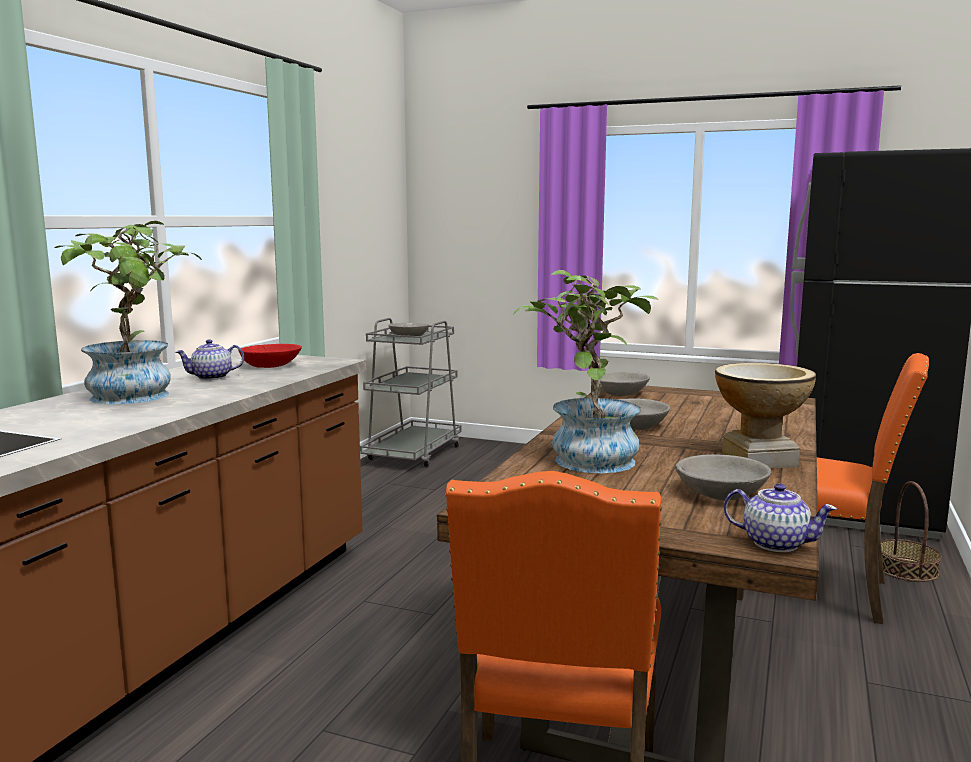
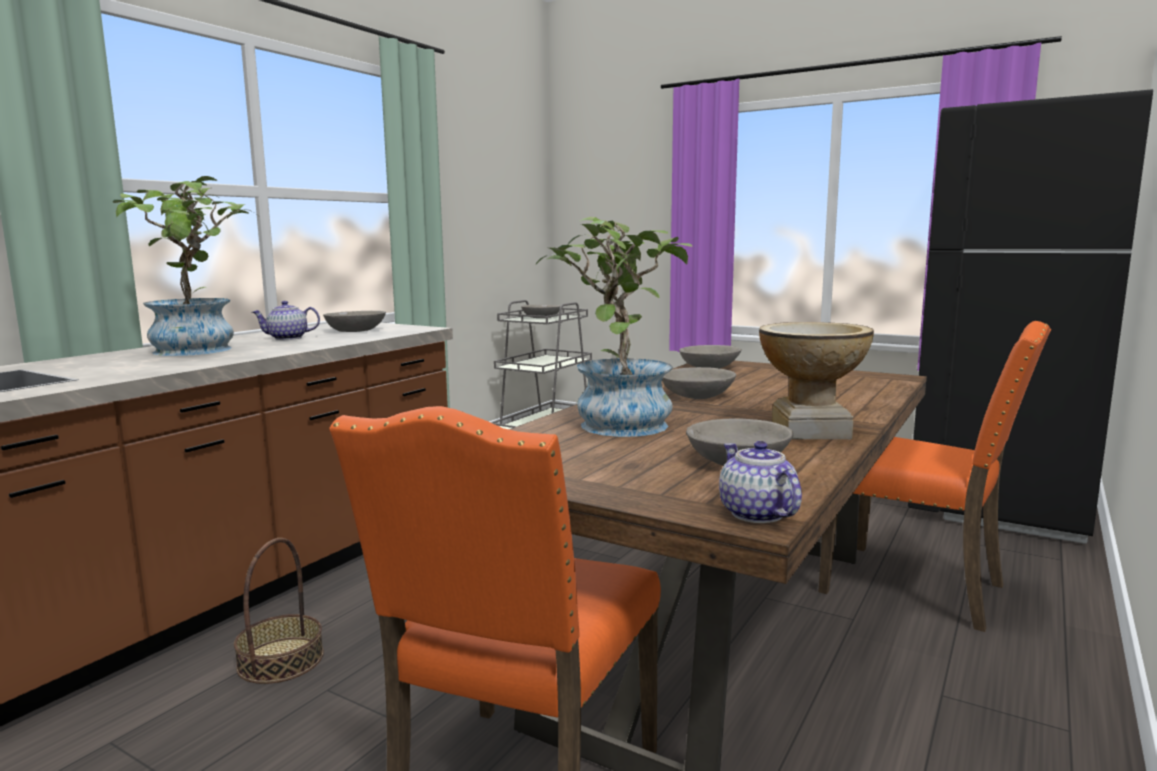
camera: 10 degrees right, 0 degrees up
red bowl [238,344,302,368] -> grey bowl [323,311,386,332]
teapot [724,483,837,552] -> teapot turned 150 degrees counterclockwise [719,441,802,523]
basket [881,481,942,582] -> basket moved to [234,538,324,684]

